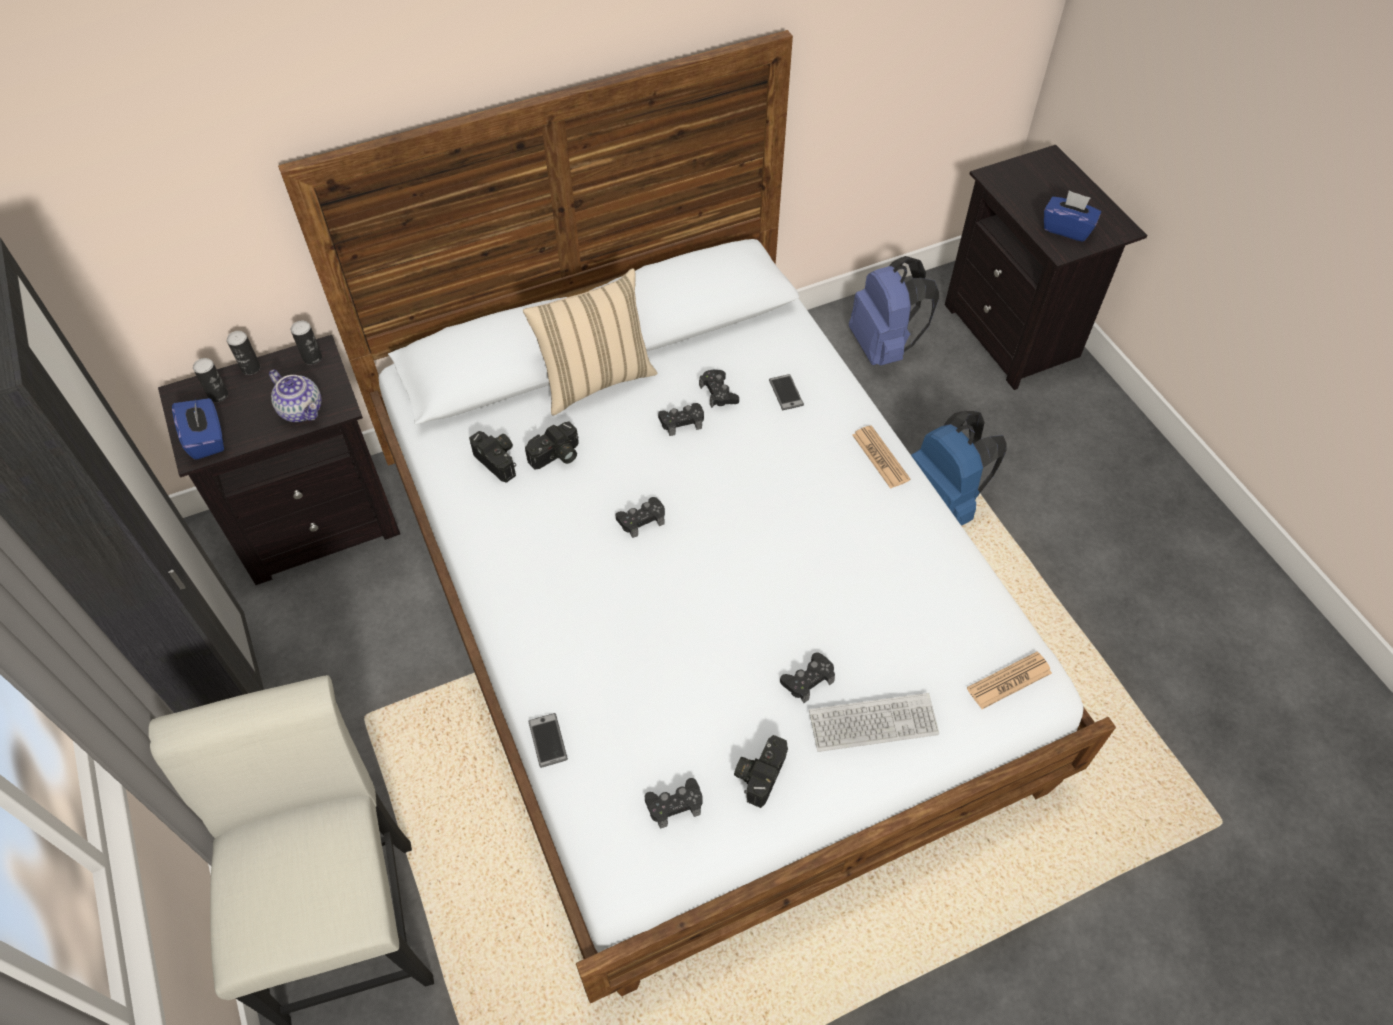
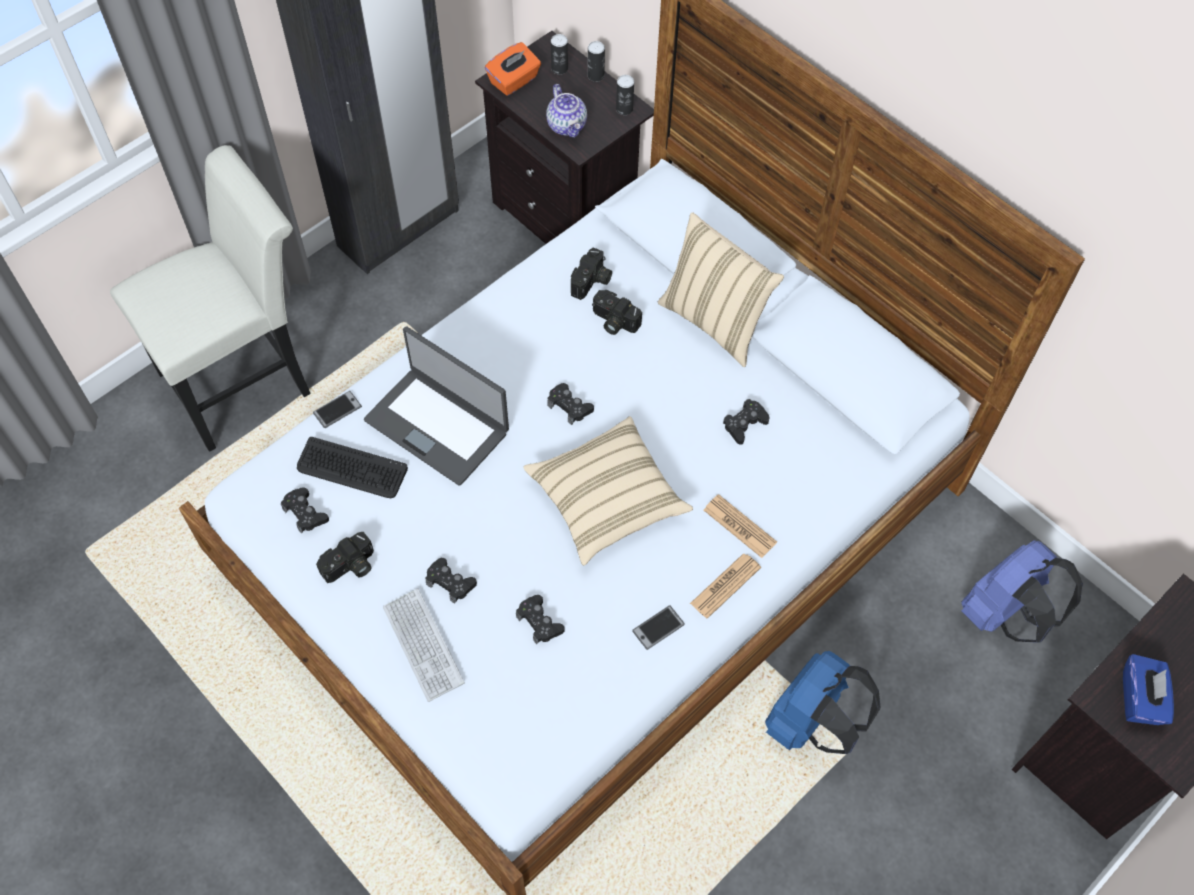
camera: 70 degrees right, 5 degrees up
blue tissue box [172,398,224,460] -> orange tissue box [485,42,541,96]
teapot [269,370,321,422] -> teapot turned 45 degrees counterclockwise [546,84,587,138]
black game controller [658,403,704,436] -> black game controller moved to [516,595,564,645]
camera [734,735,788,808] -> camera turned 135 degrees clockwise [316,532,374,583]
phone [769,374,804,410] -> phone moved to [632,605,685,650]
newspaper [967,651,1052,709] -> newspaper moved to [704,494,777,558]
none -> keyboard [297,437,408,498]
none -> laptop [364,326,509,486]
none -> beige pillow [523,416,693,566]

